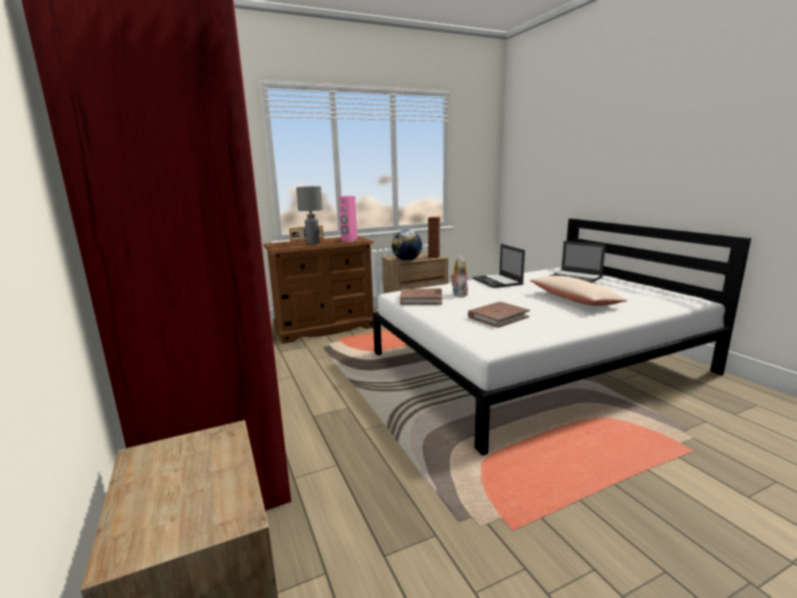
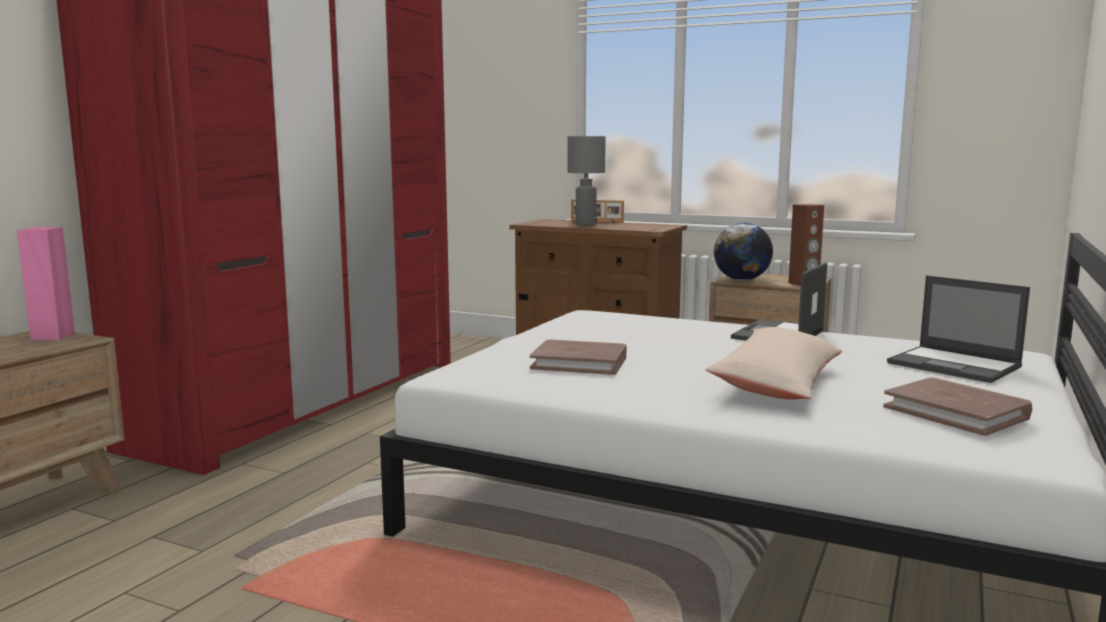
camera: 50 degrees right, 5 degrees down
pink speaker [338,196,358,242] -> pink speaker moved to [17,227,75,340]
brown book [400,289,442,304] -> brown book moved to [883,377,1032,436]
plush toy [450,255,468,297] -> none
laptop [550,241,606,283] -> laptop turned 45 degrees counterclockwise [887,275,1030,383]

